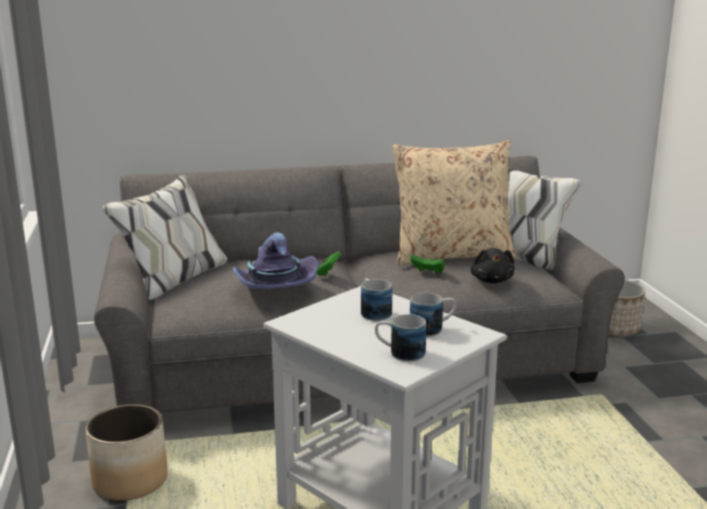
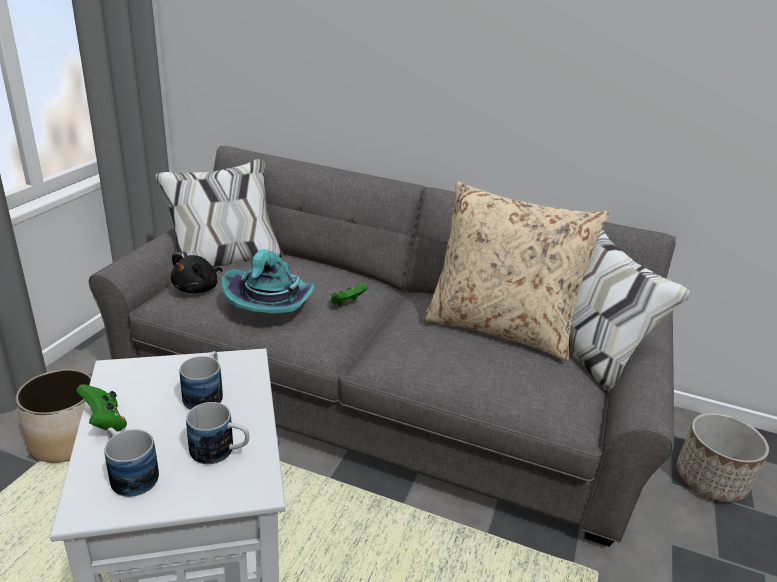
camera: 30 degrees right, 10 degrees up
purple hat [233,232,319,289] -> turquoise hat [222,250,315,313]
green game controller [410,255,445,274] -> green game controller moved to [76,384,127,432]
black plush toy [471,248,514,283] -> black plush toy moved to [171,254,223,293]

